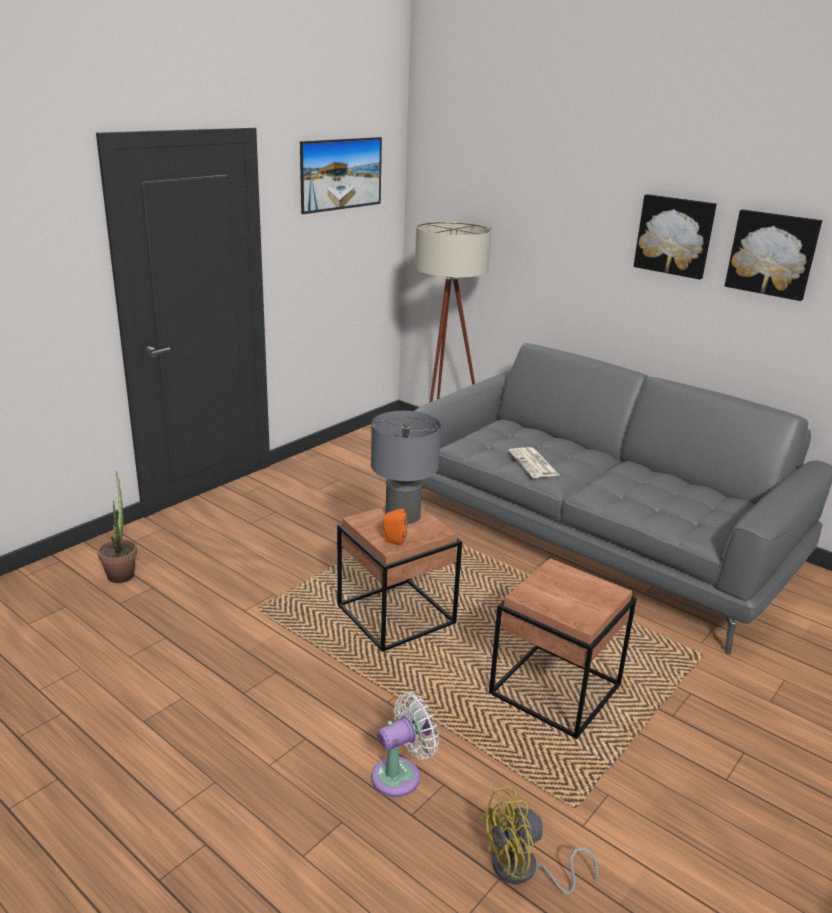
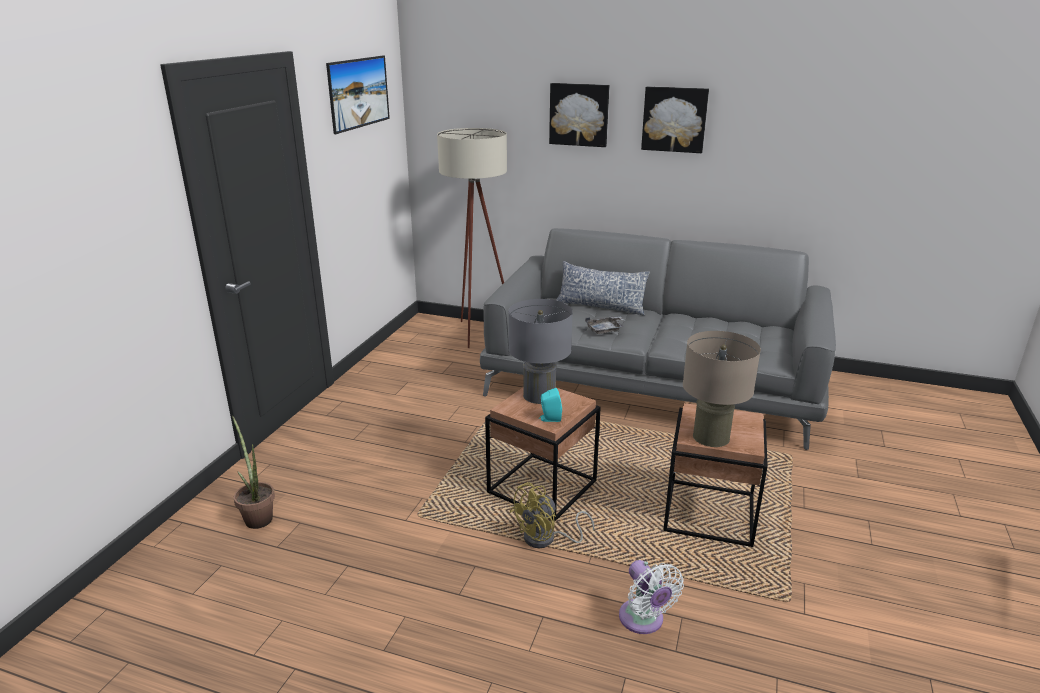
camera: 20 degrees left, 0 degrees up
white fan [371,693,439,797] -> white fan turned 120 degrees clockwise [619,560,684,634]
orange speaker [381,509,408,546] -> turquoise speaker [539,388,562,422]
yellow fan [480,786,598,894] -> yellow fan moved to [509,482,594,548]
newspaper [508,447,559,478] -> grey tray [585,316,624,334]
picture [725,210,822,301] -> picture moved to [549,83,610,147]
none -> pillow [556,261,650,315]
none -> beige table lamp [683,331,761,447]

